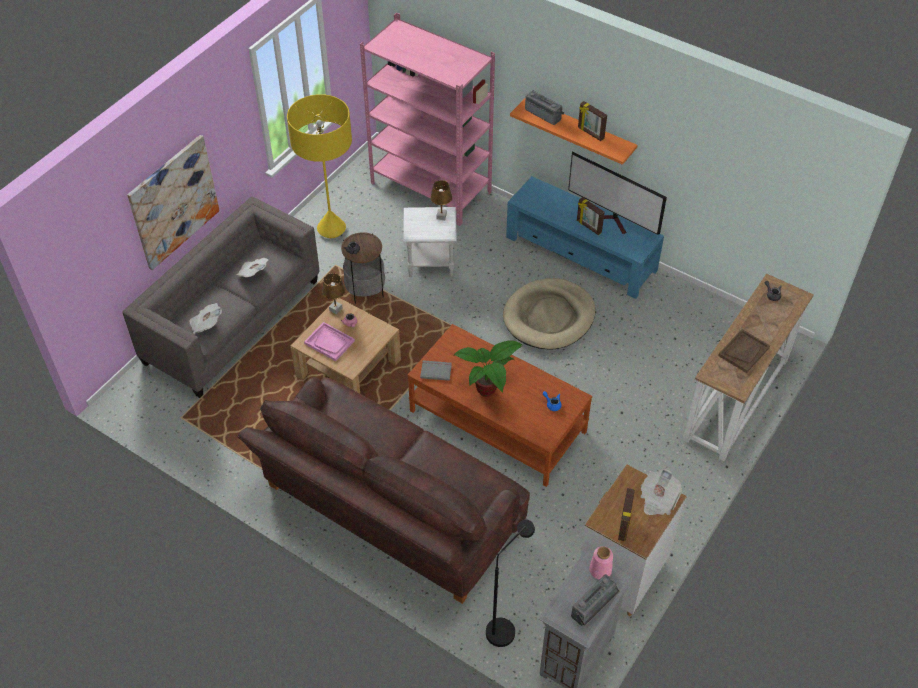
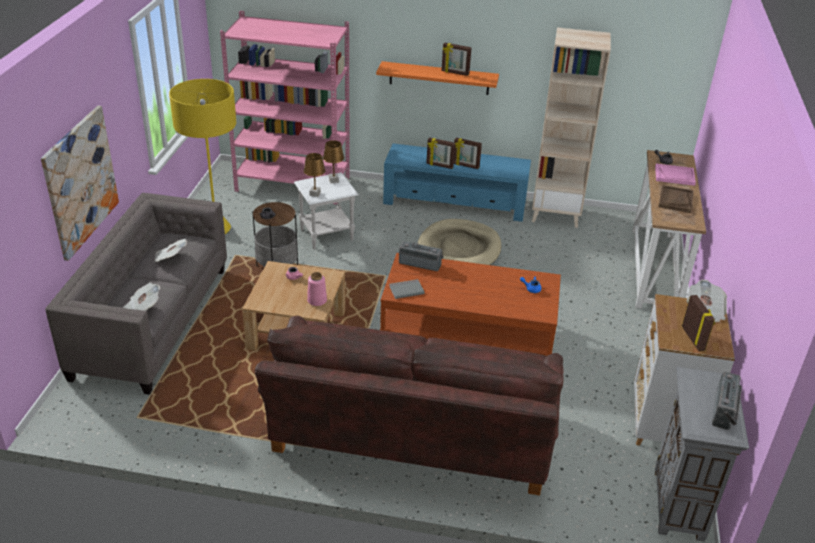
camera: 25 degrees left, 15 degrees down
pink tray [304,322,355,361] -> pink tray moved to [655,164,696,186]
brown table lamp [322,273,345,314] -> brown table lamp moved to [303,153,325,197]
potted plant [454,340,522,397] -> none
black floor lamp [486,519,535,647] -> none
radio [525,90,565,125] -> radio moved to [399,241,443,271]
television [568,152,667,235] -> none
pink vase [589,546,613,580] -> pink vase moved to [307,272,327,306]
none -> picture frame [426,137,455,169]
none -> beige bookcase [532,27,611,228]

